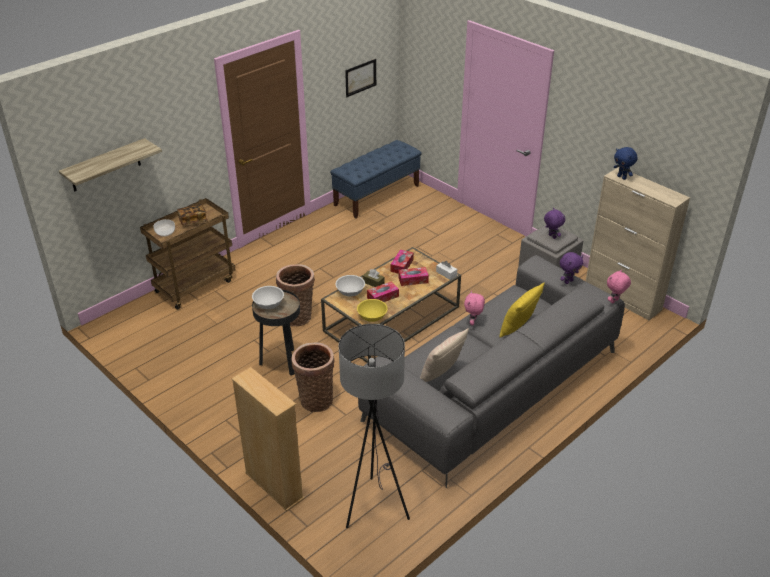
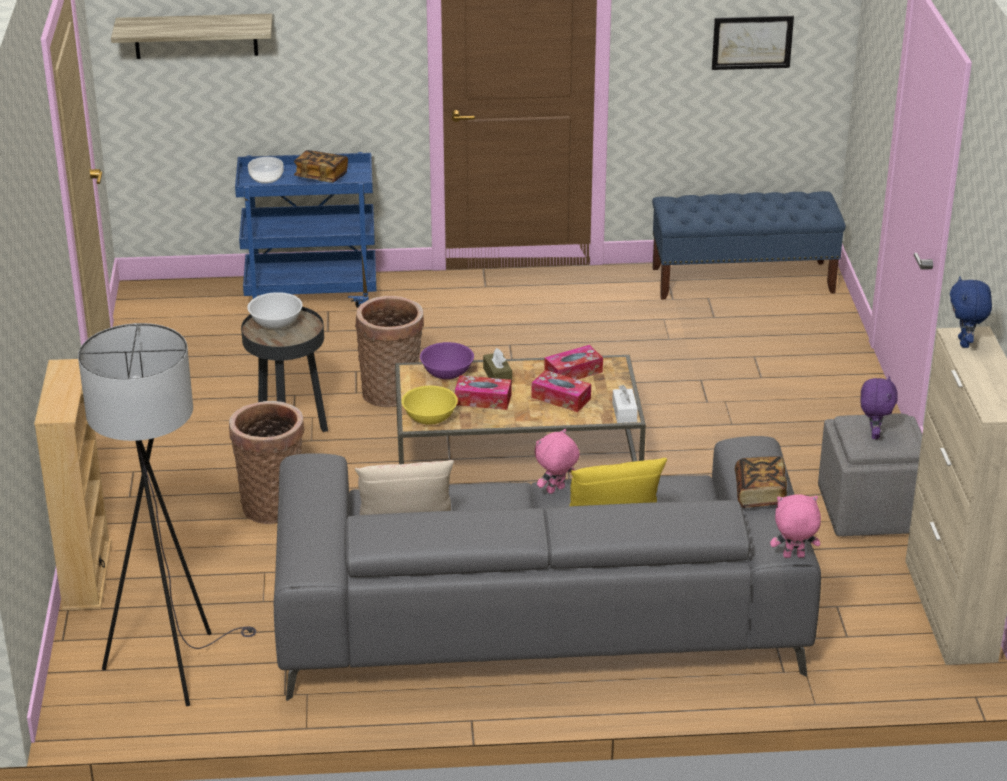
camera: 40 degrees right, 5 degrees down
brown cart [140,198,236,310] -> blue cart [235,152,377,308]
white bowl [335,275,365,297] -> purple bowl [420,342,474,379]
purple plush toy [560,252,583,284] -> book [735,456,787,508]

